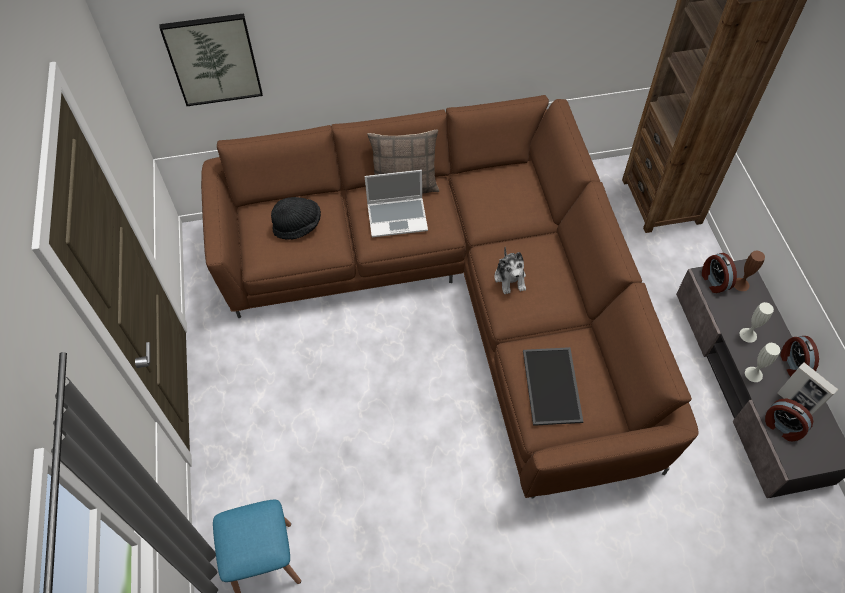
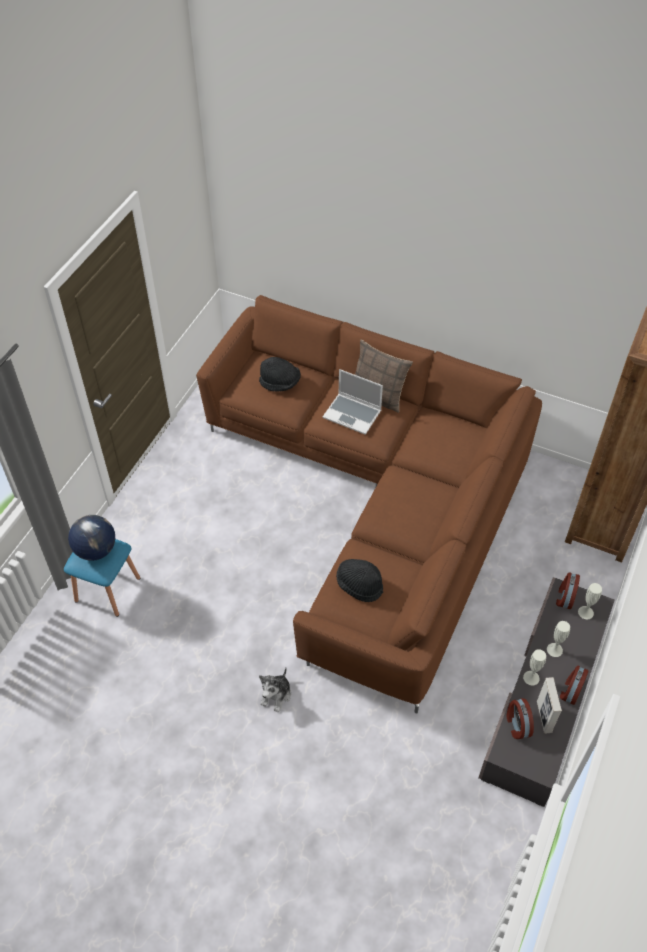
camera: 35 degrees right, 5 degrees down
picture [160,13,263,106] -> none
plush toy [495,246,526,294] -> plush toy moved to [259,668,291,712]
tray [523,347,583,426] -> black hat [336,559,383,602]
brown vase [734,251,765,291] -> white vase [578,583,602,619]
none -> globe [68,515,115,561]

